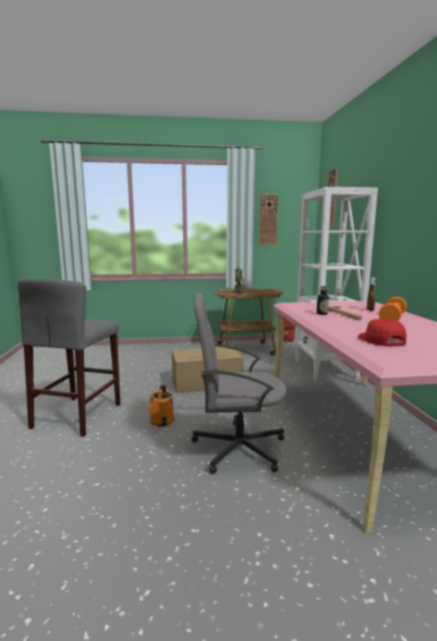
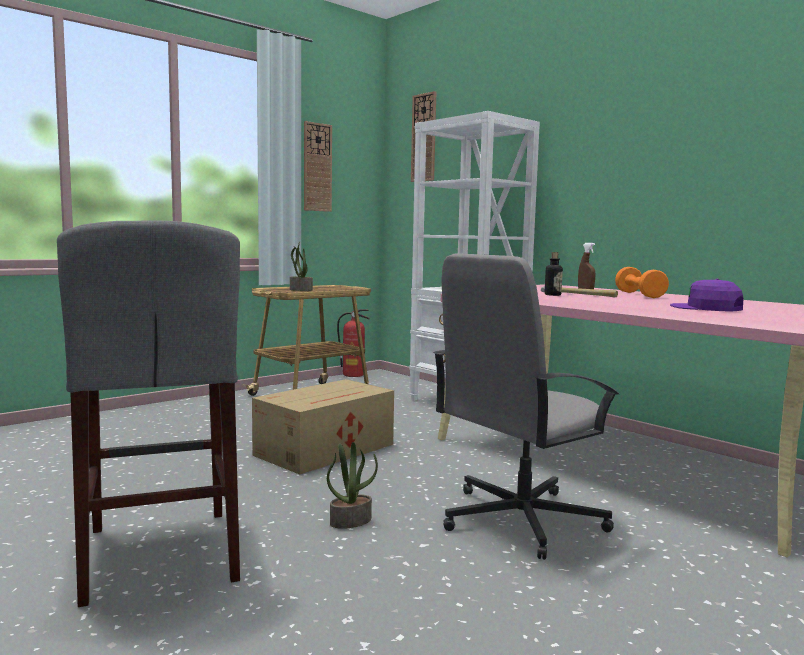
camera: 35 degrees left, 5 degrees down
orange watering can [148,385,174,427] -> potted plant [327,442,378,529]
red cap [358,319,406,346] -> purple cap [670,279,744,311]

